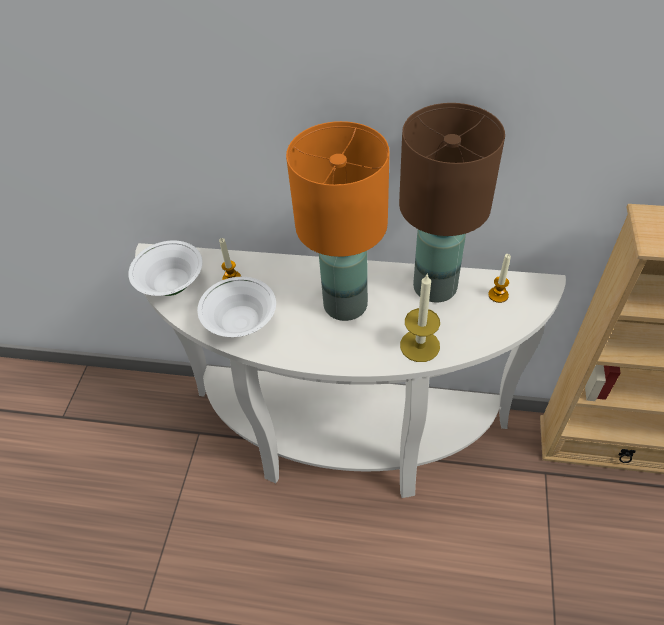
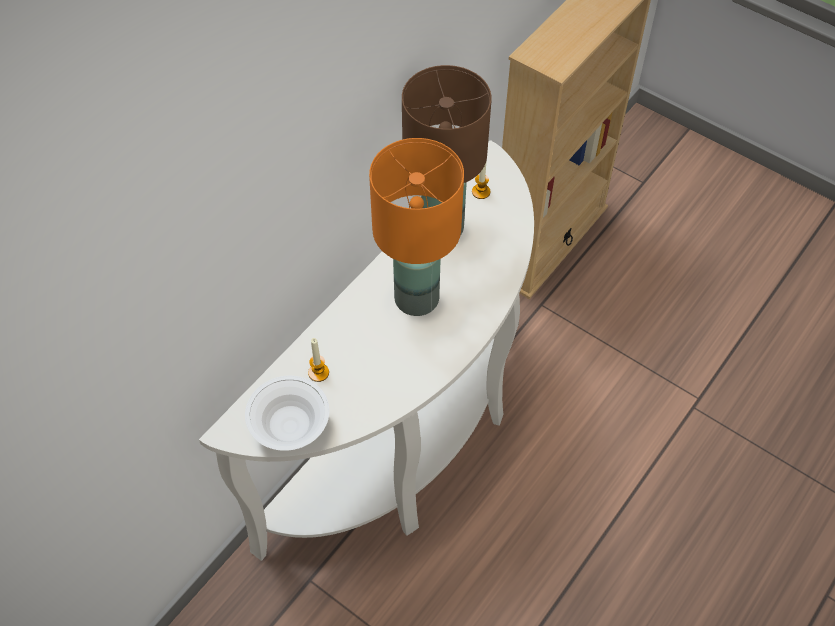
camera: 65 degrees left, 5 degrees up
white bowl [197,277,276,337] -> none
candle [400,273,440,362] -> none

